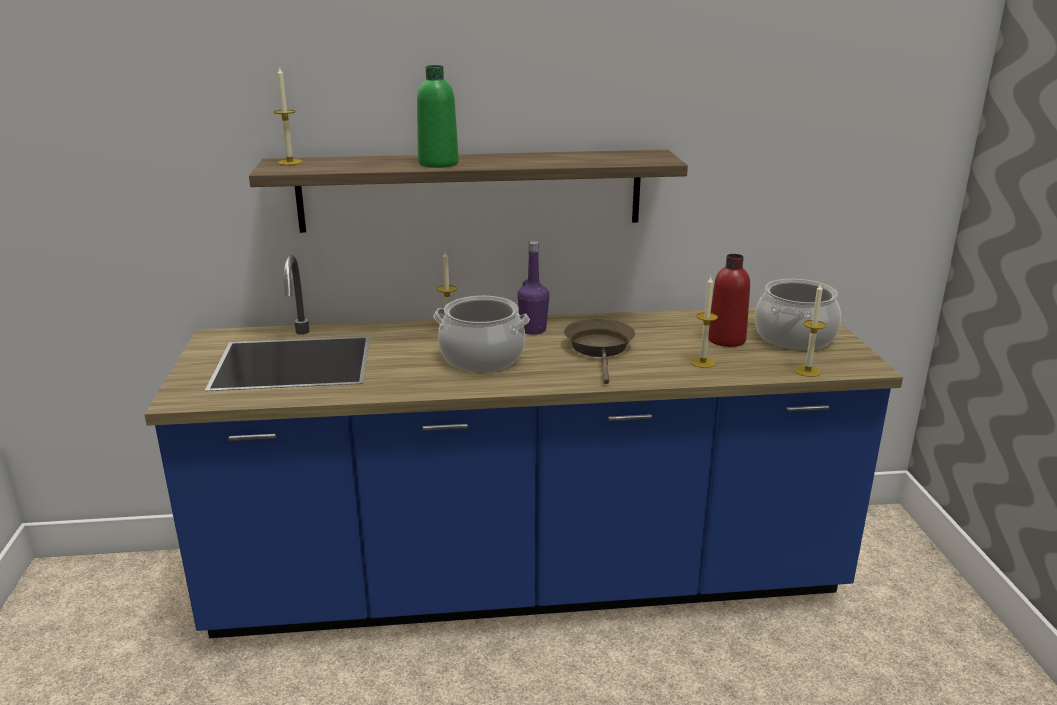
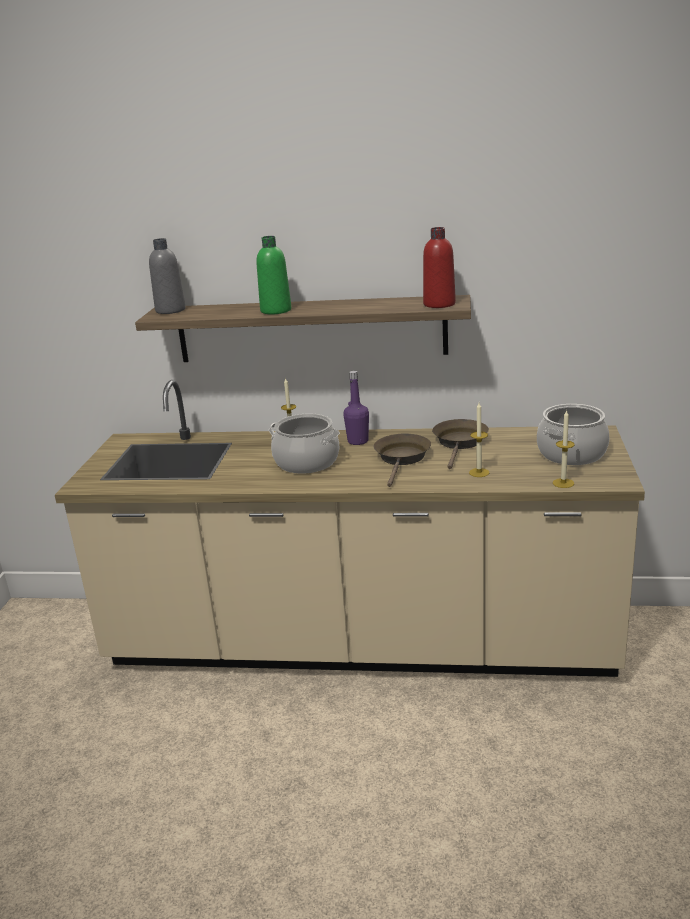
camera: 15 degrees right, 0 degrees up
blue counter [144,255,903,638] -> beige counter [55,380,645,677]
candle [274,66,303,165] -> grey bottle [149,238,185,314]
red bottle [708,254,750,347] -> red bottle moved to [423,227,456,308]
none -> brown frying pan [432,419,489,469]

